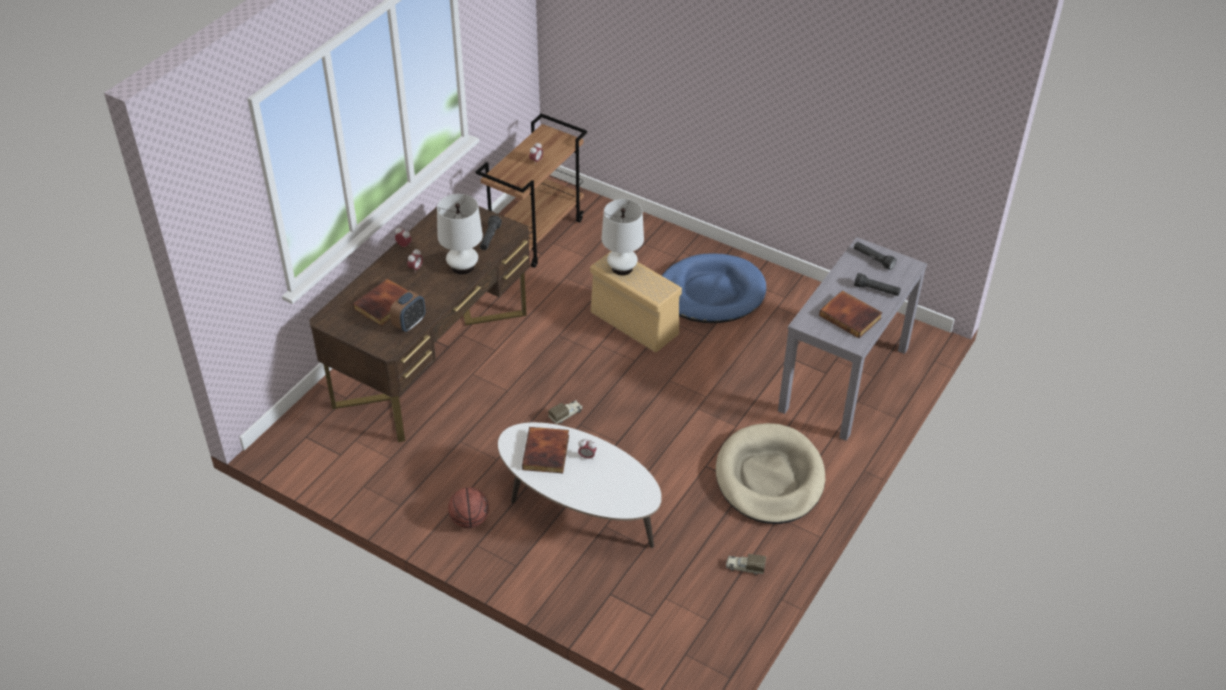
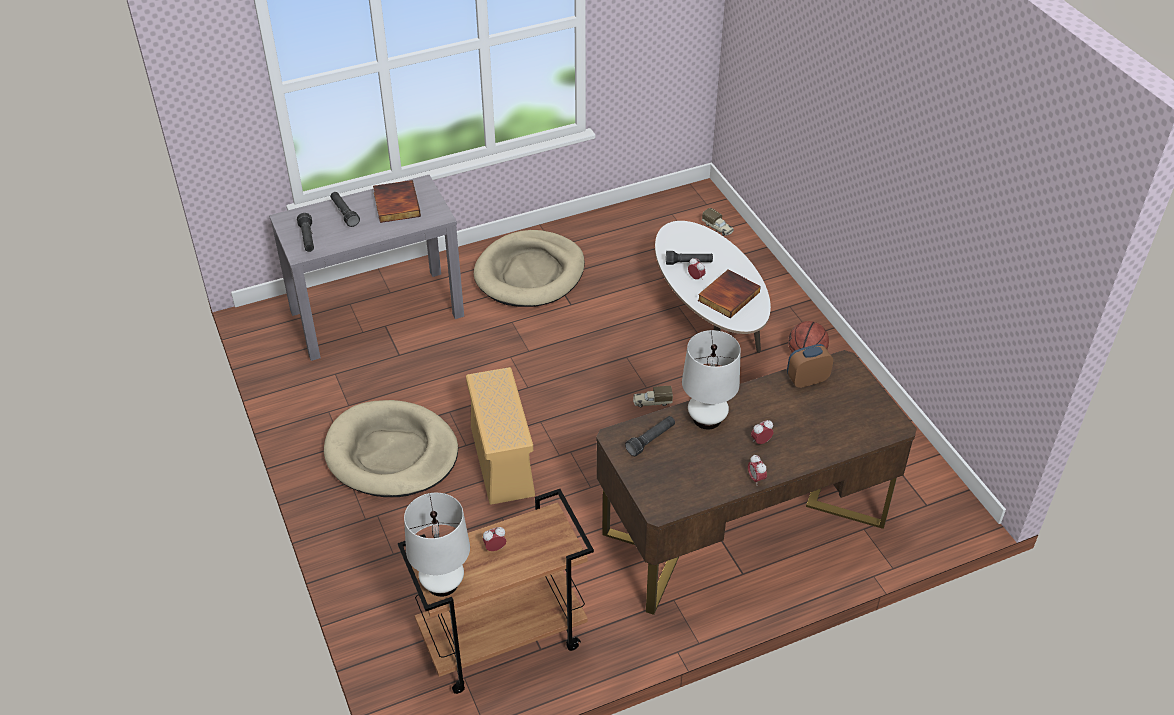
camera: 145 degrees left, 0 degrees up
book [353,278,408,326] -> none
white table lamp [601,199,644,275] -> white table lamp moved to [404,493,470,597]
blue dog bed [662,254,766,323] -> beige dog bed [324,400,458,497]
toy truck [726,554,766,575] -> toy truck moved to [702,208,734,236]
none -> black flashlight [666,251,713,265]

